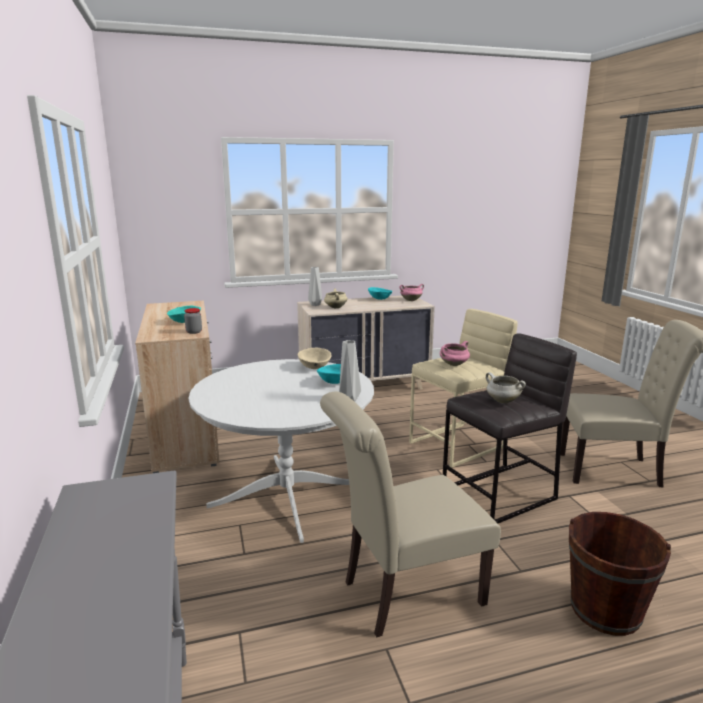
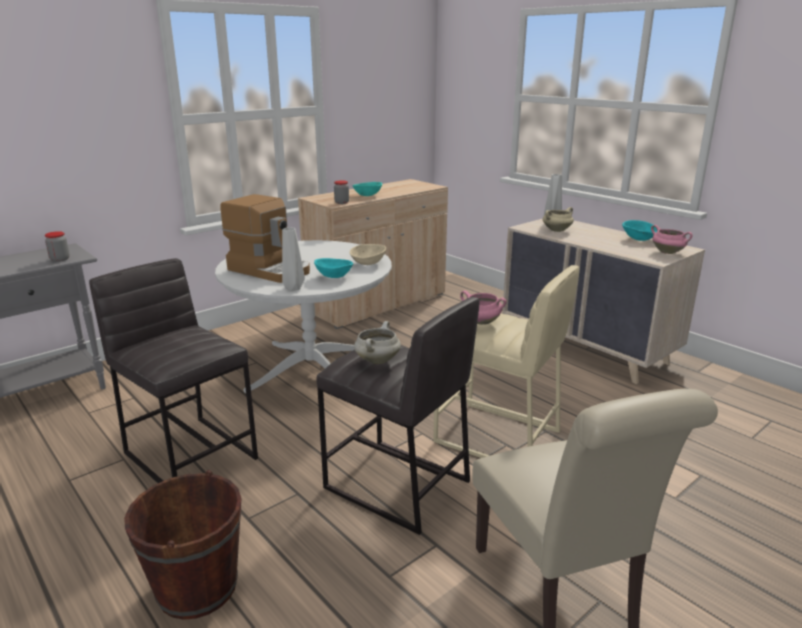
camera: 65 degrees right, 5 degrees up
beige chair [320,391,501,637] -> grey stool [89,258,258,483]
none -> jar [45,231,70,262]
none -> coffee machine [220,194,310,283]

